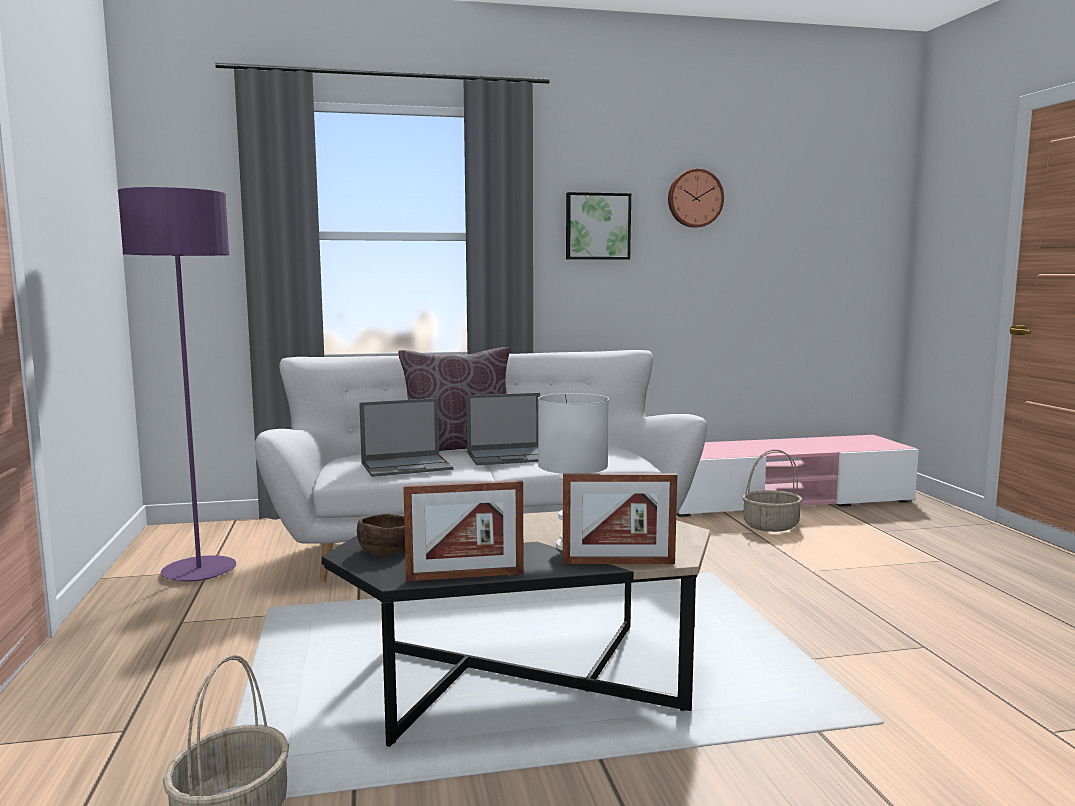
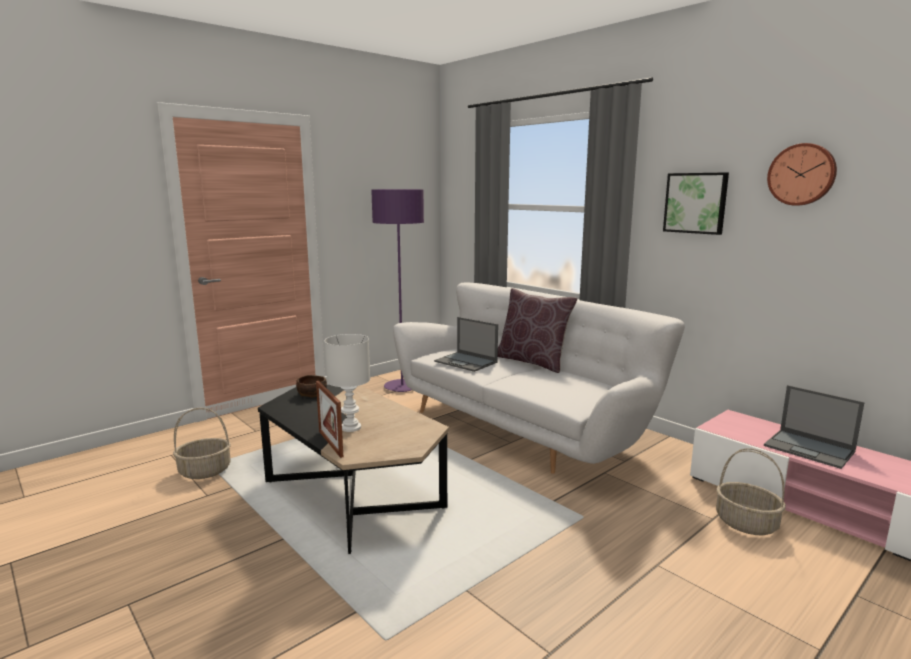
camera: 60 degrees right, 5 degrees up
picture frame [403,481,523,581] -> none
laptop [466,393,540,465] -> laptop moved to [764,385,865,469]

